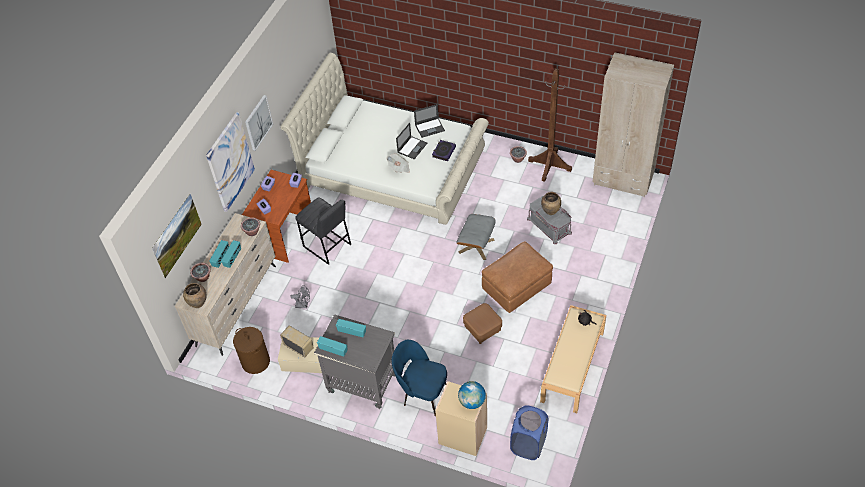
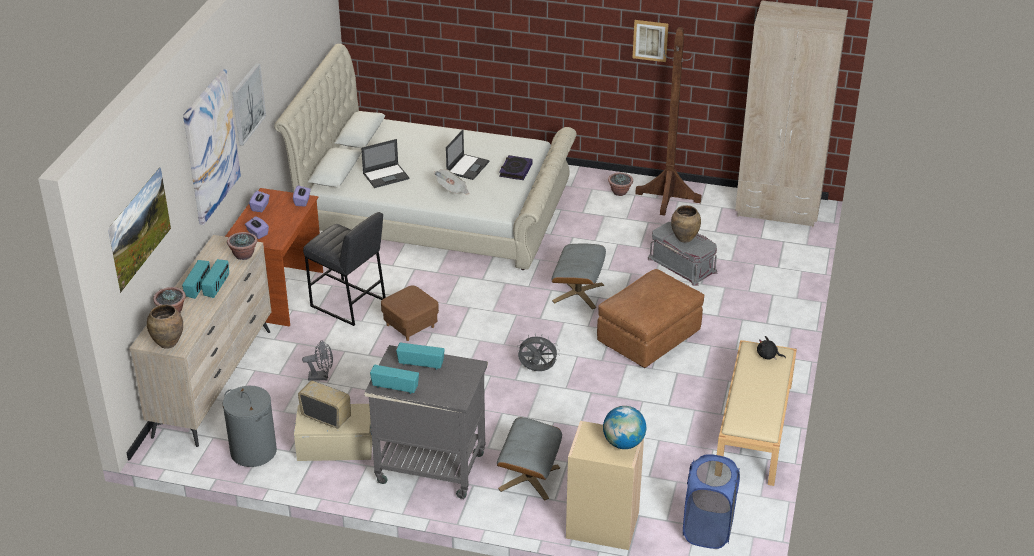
camera: 10 degrees left, 15 degrees down
brown laundry basket [233,327,270,374] -> grey laundry basket [223,386,277,467]
blue chair [392,340,447,416] -> grey ottoman [497,417,562,501]
laptop [414,104,445,138] -> laptop moved to [361,139,409,188]
brown ottoman [463,303,502,344] -> brown ottoman moved to [381,286,439,341]
none -> grey fan [517,333,560,371]
none -> picture [633,20,669,62]

